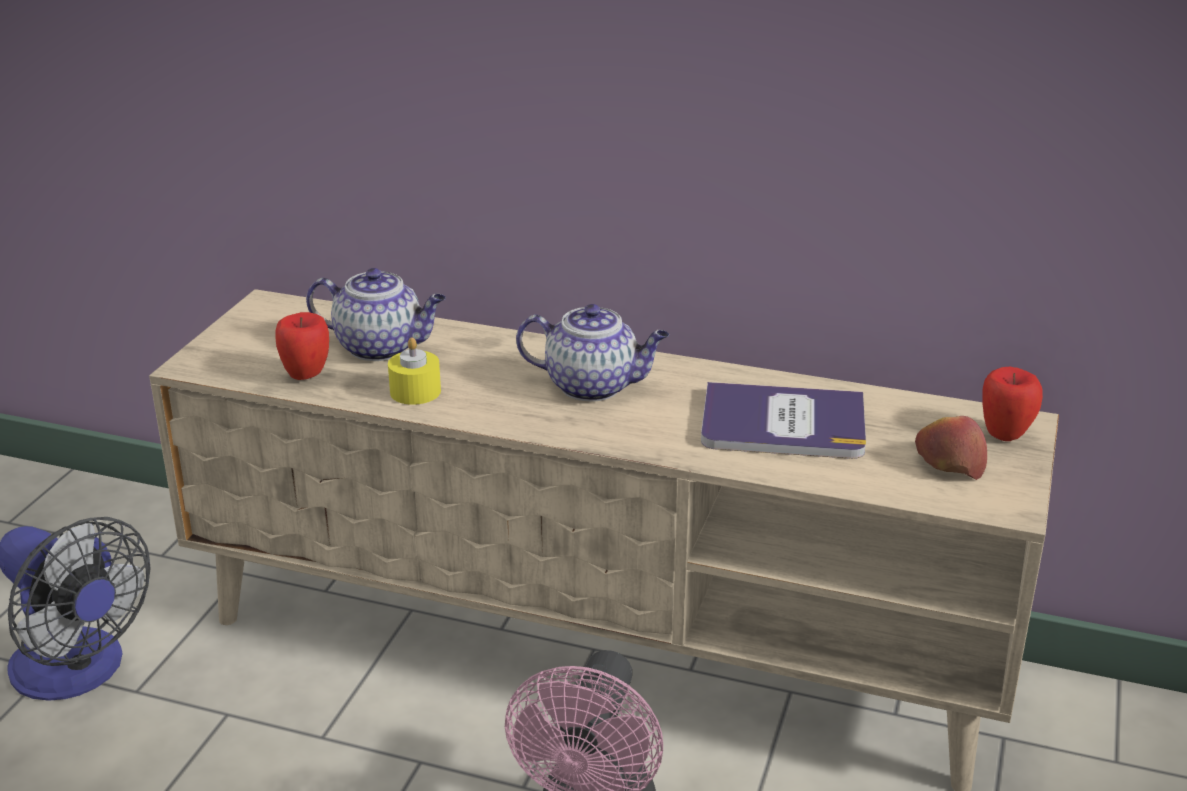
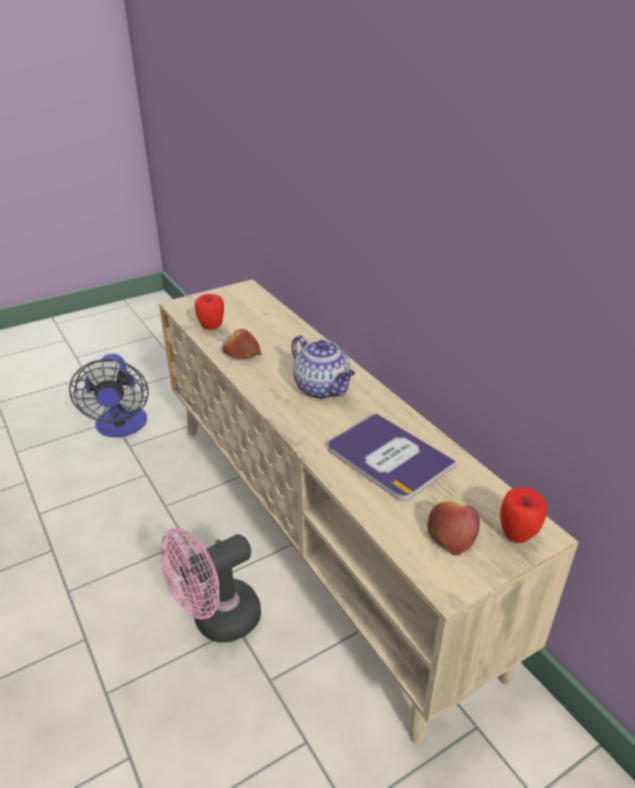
camera: 40 degrees right, 5 degrees up
teapot [306,268,446,361] -> none
yellow candle [388,337,441,405] -> apple [222,329,261,359]

